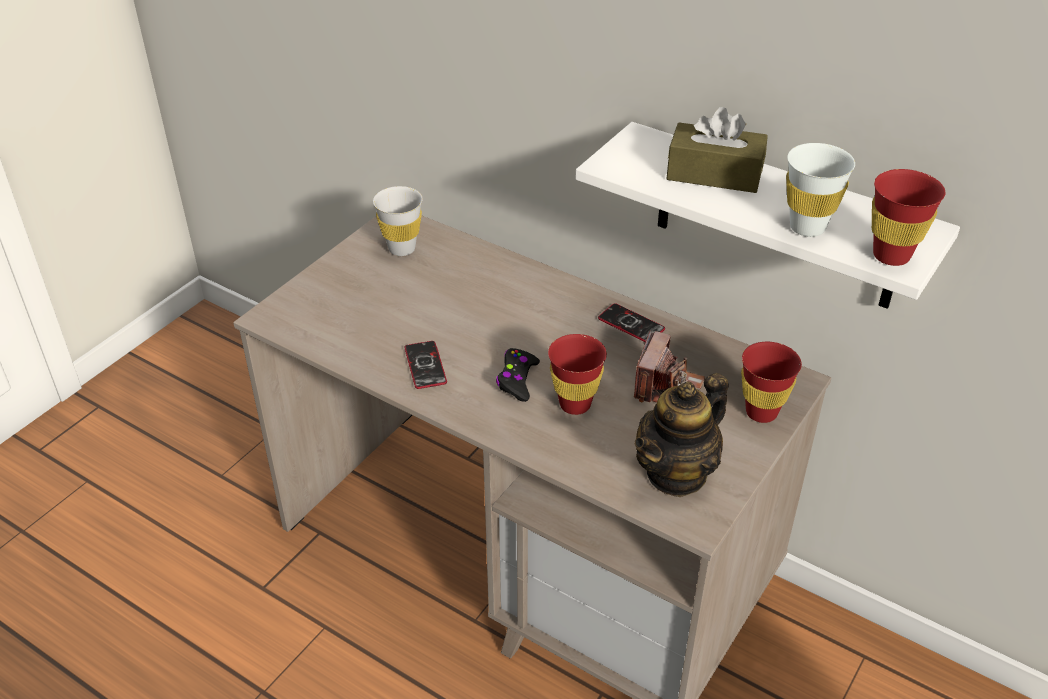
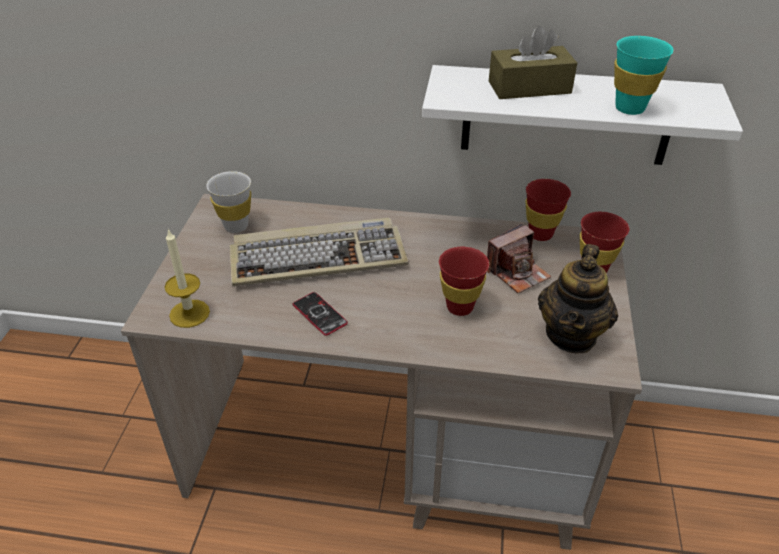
camera: 25 degrees left, 0 degrees up
black game controller [496,348,540,402] -> none
phone [598,303,665,342] -> none
camera [634,330,705,403] -> camera turned 60 degrees clockwise [487,224,551,293]
white cup [786,143,855,237] -> turquoise cup [614,36,674,115]
red cup [872,169,945,266] -> red cup moved to [525,179,571,241]
none -> candle [165,229,210,328]
none -> keyboard [230,218,409,287]

